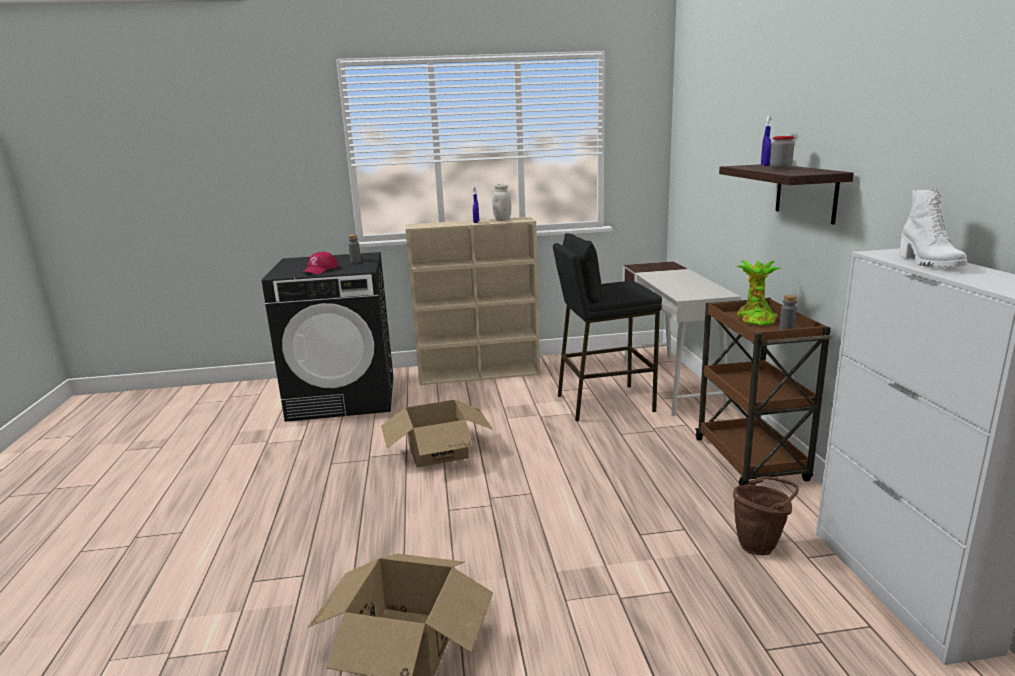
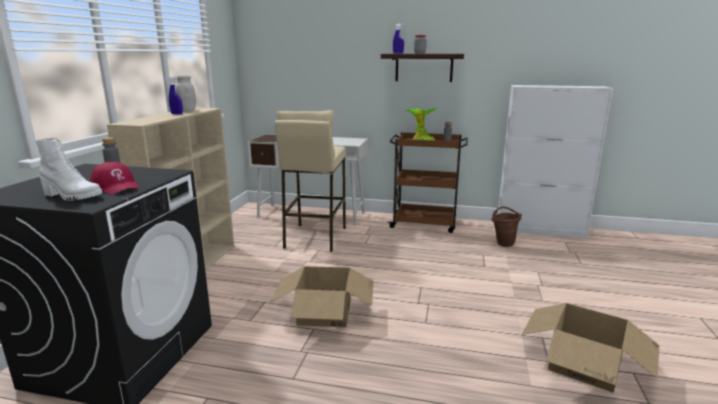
camera: 70 degrees left, 0 degrees up
black stool [553,233,662,421] -> beige stool [275,110,346,252]
white boot [899,189,967,267] -> white boot moved to [35,138,103,201]

